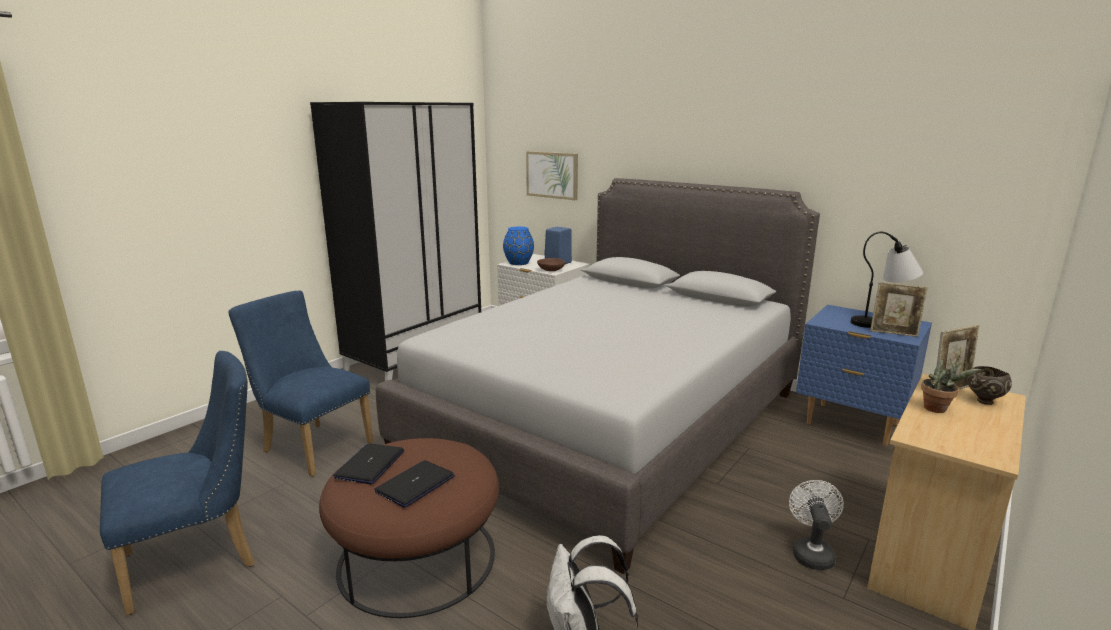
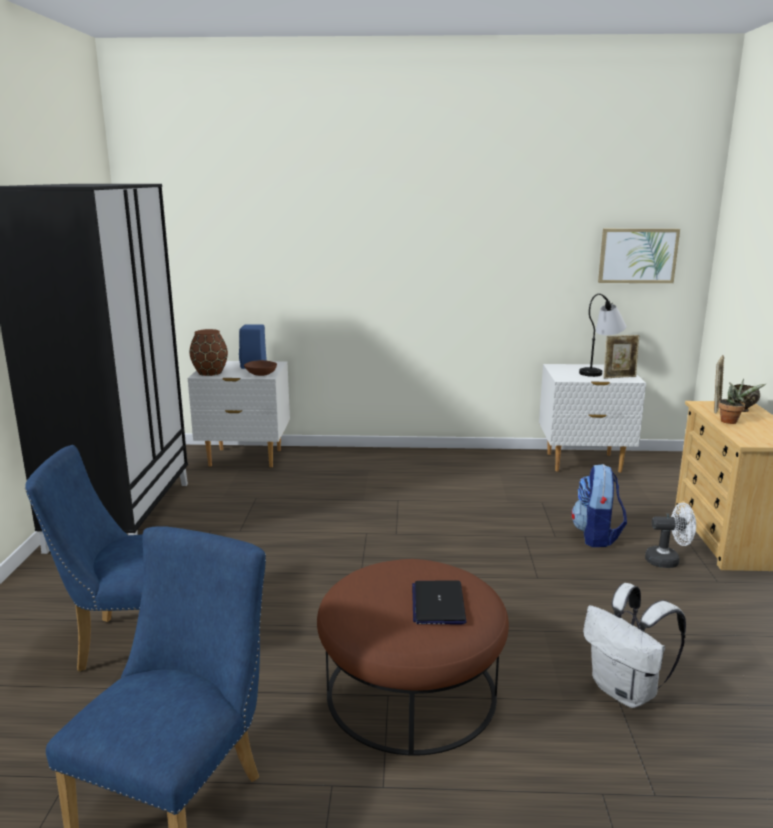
camera: 35 degrees left, 0 degrees up
laptop [333,443,404,484] -> none
grey bed [376,178,820,574] -> none
blue vase [503,227,534,265] -> brown vase [190,329,228,376]
picture [526,151,578,200] -> picture moved to [598,229,680,283]
white fan [789,480,844,570] -> white fan turned 120 degrees clockwise [645,503,696,568]
blue nightstand [796,305,932,446] -> white nightstand [539,364,646,473]
none -> backpack [571,464,627,547]

